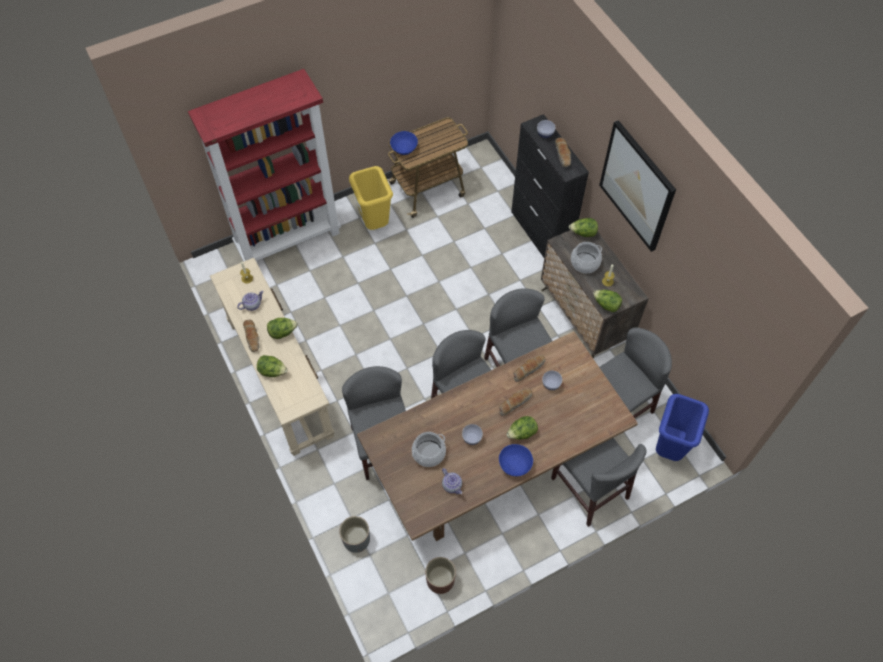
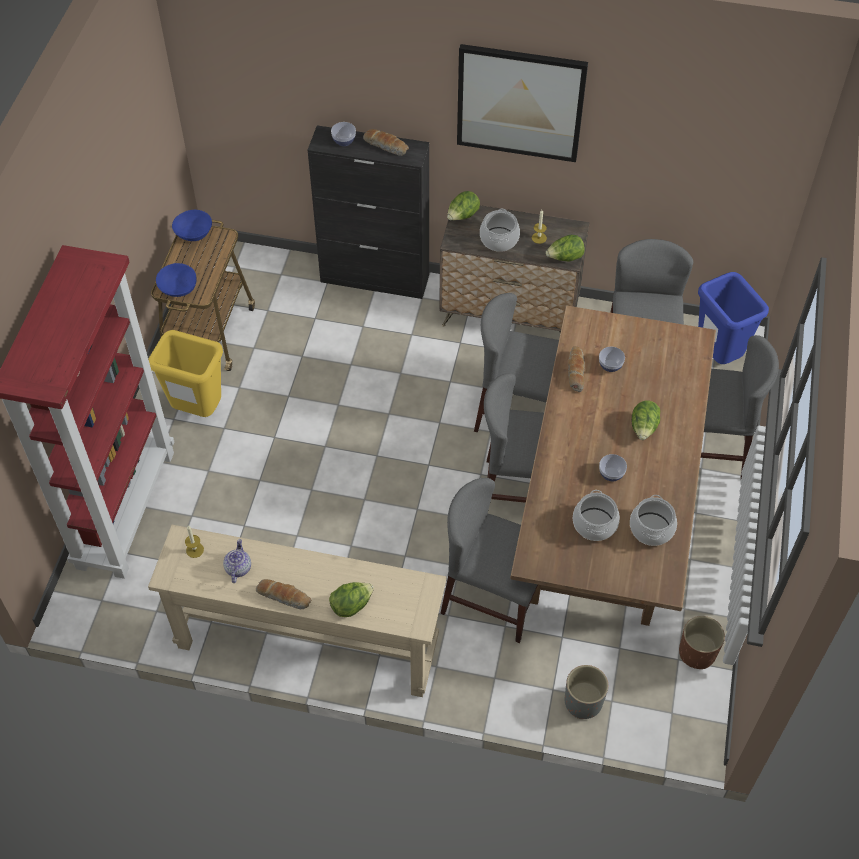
camera: 50 degrees left, 5 degrees down
lettuce [267,318,298,339] -> none
teapot [442,468,462,494] -> cooking pot [630,495,677,546]
bread [499,388,532,416] -> none
blue bowl [499,444,533,476] -> blue bowl moved to [172,210,212,241]

